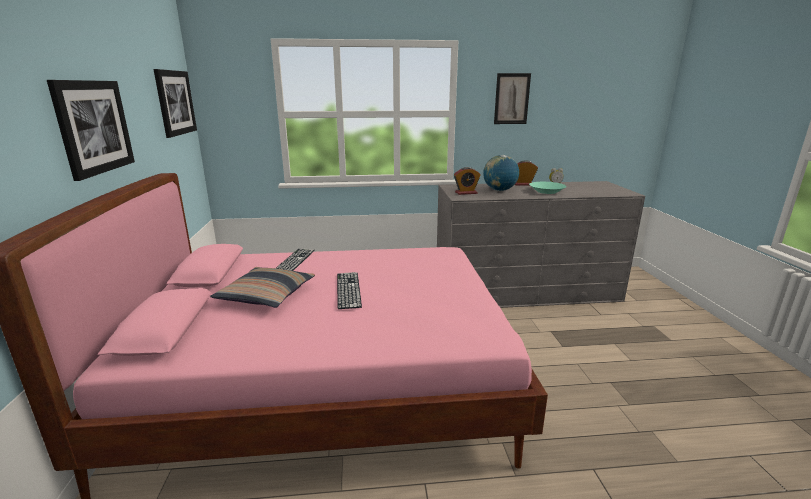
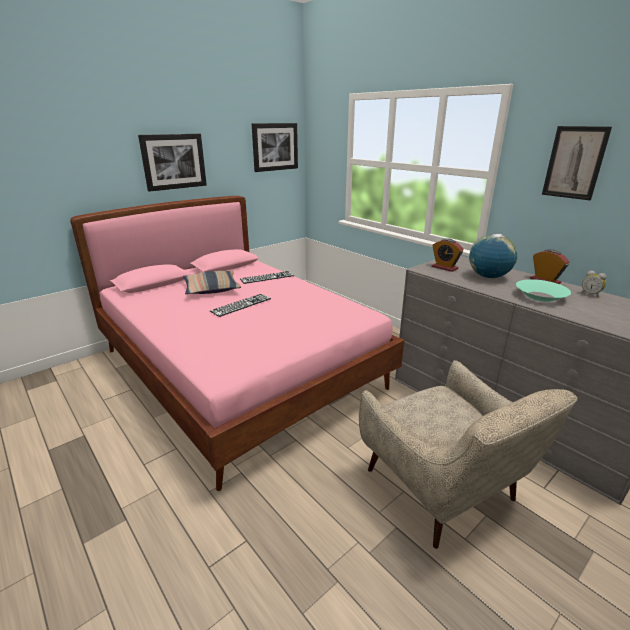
camera: 55 degrees right, 5 degrees up
none -> beige armchair [359,360,577,549]

